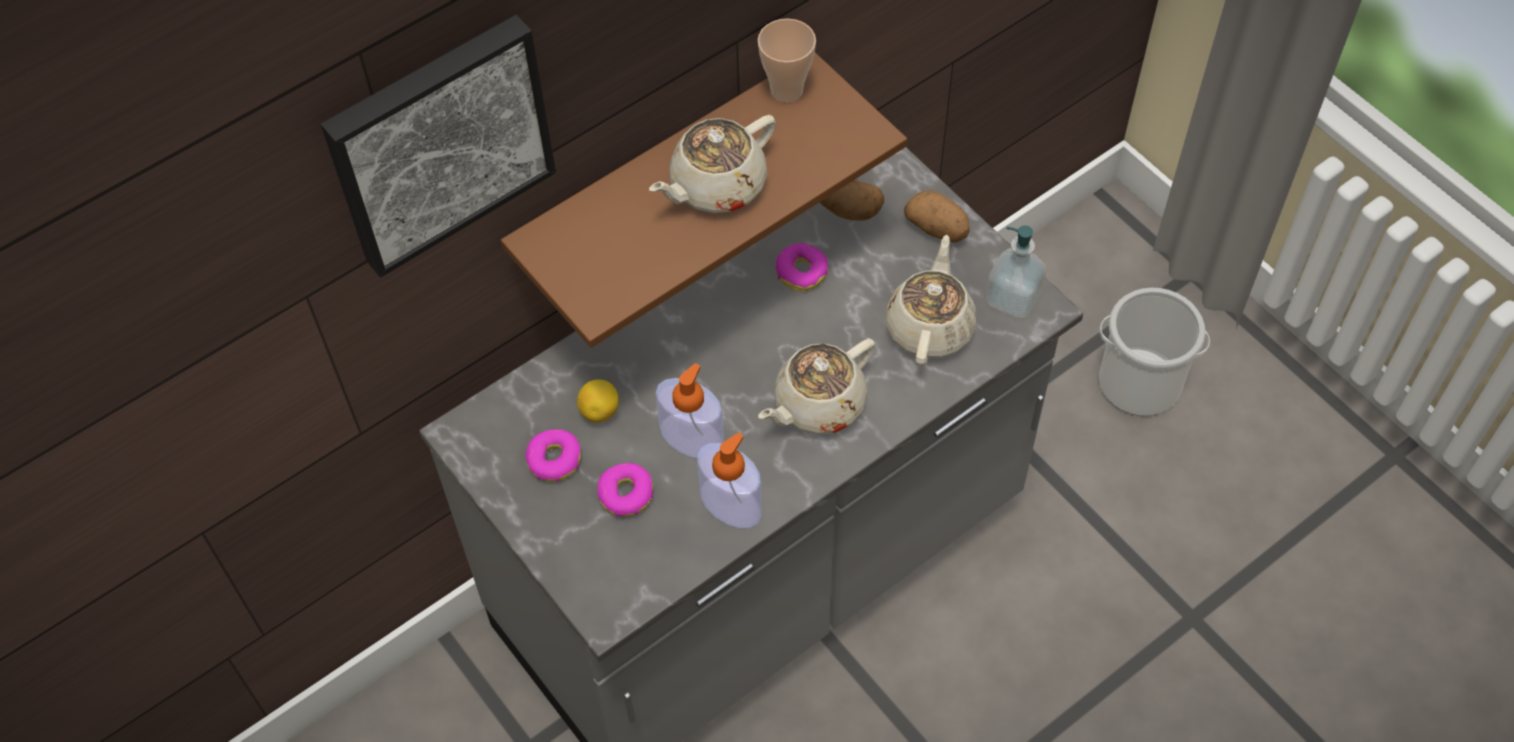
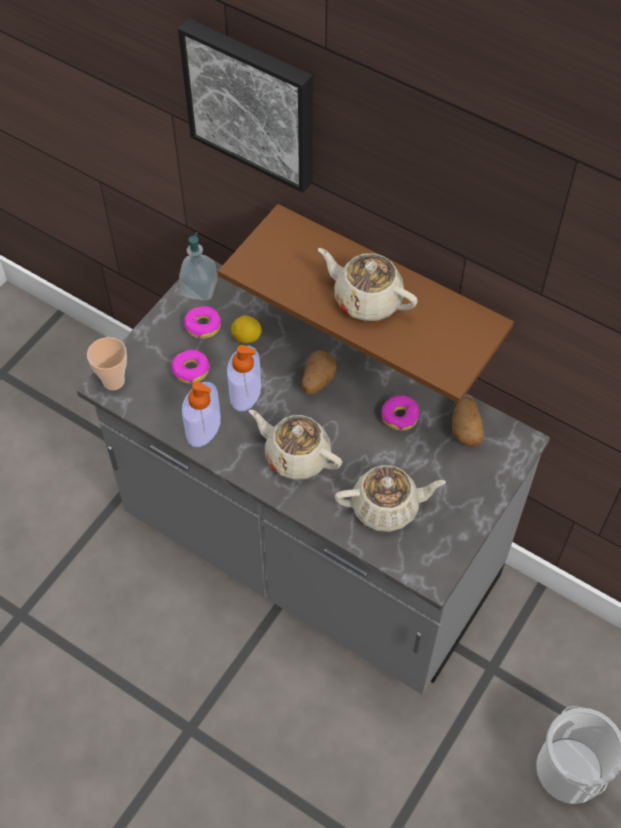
camera: 70 degrees right, 0 degrees up
cup [758,19,816,102] -> cup moved to [87,337,127,390]
potato [904,190,969,243] -> potato moved to [302,351,337,395]
soap dispenser [986,225,1046,319] -> soap dispenser moved to [179,232,217,301]

